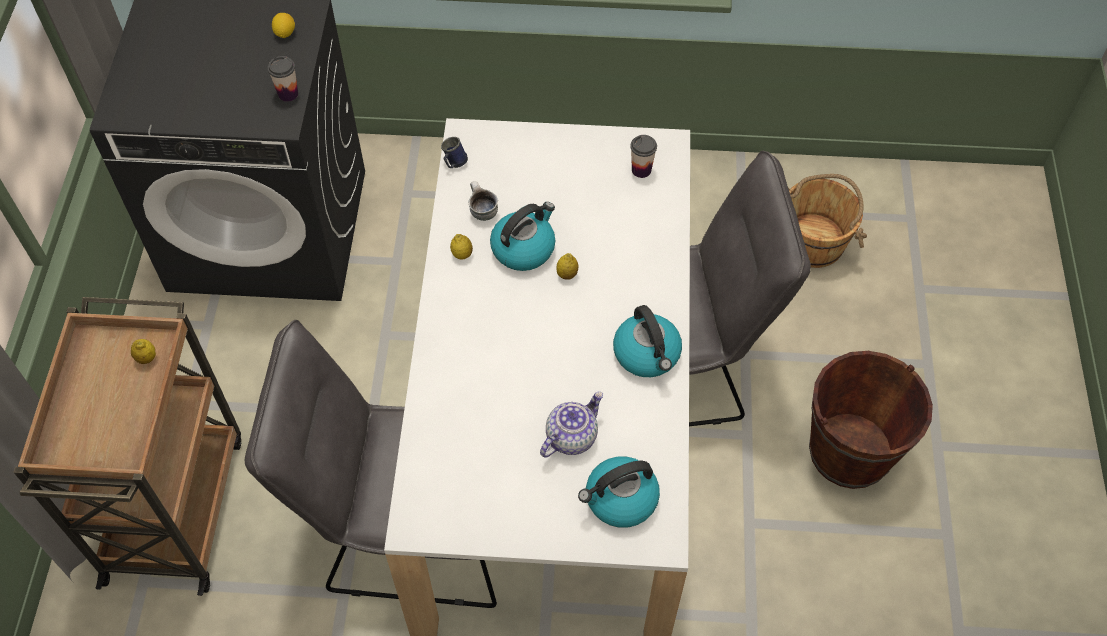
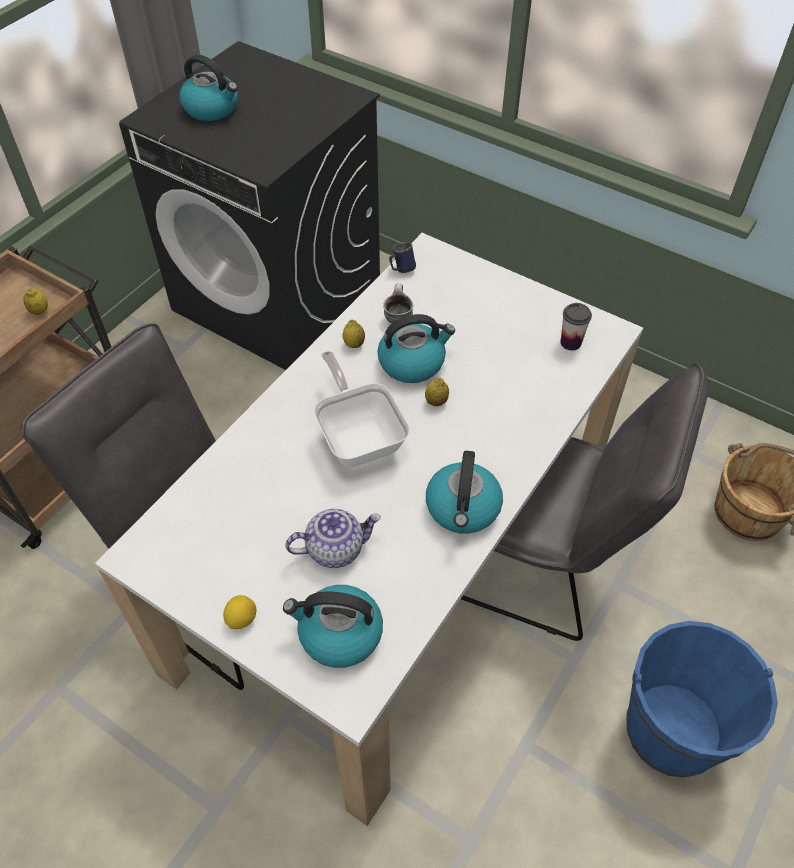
camera: 30 degrees right, 5 degrees down
cup [268,56,298,102] -> none
lemon [272,13,295,38] -> lemon moved to [223,595,256,629]
brown bucket [809,351,933,489] -> blue bucket [626,621,778,777]
none -> kettle [180,55,238,121]
none -> frying pan [313,351,410,467]

